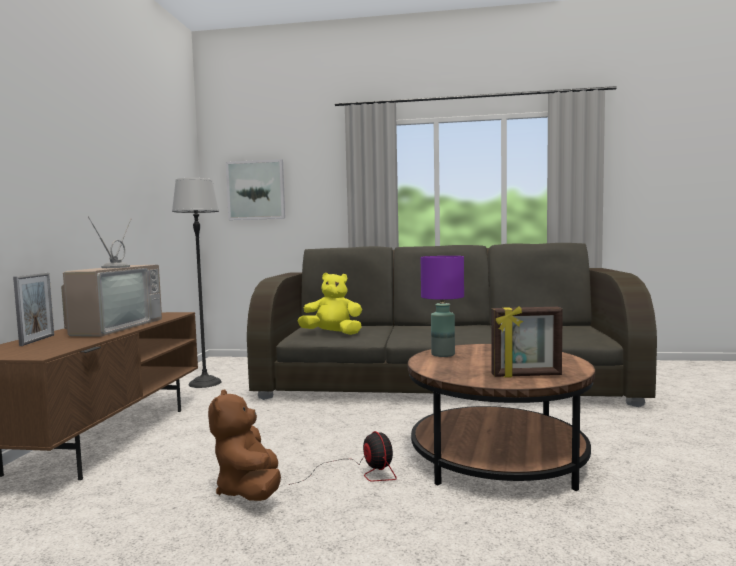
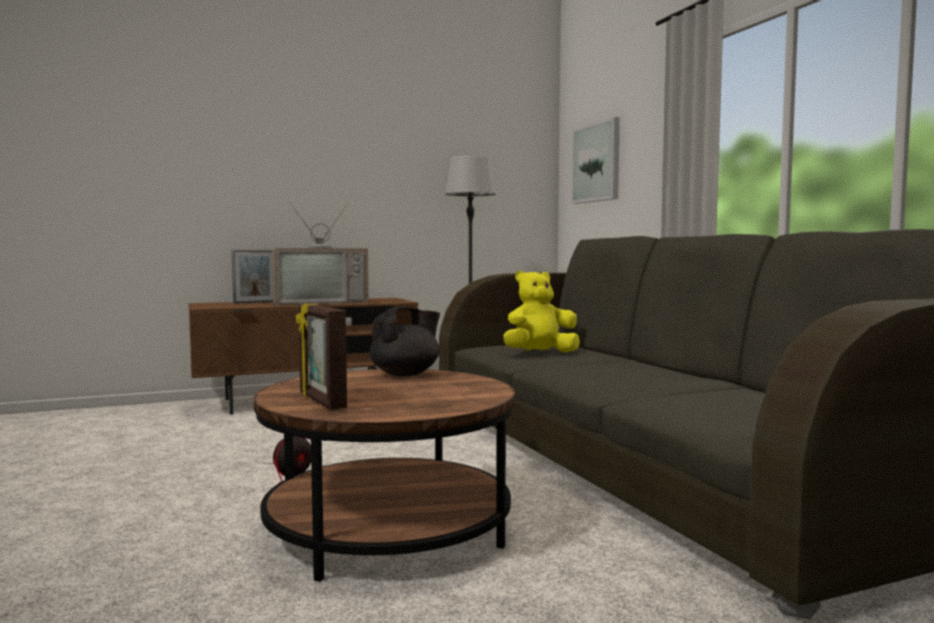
camera: 60 degrees right, 0 degrees up
brown plush toy [208,389,281,501] -> none
yellow plush toy [297,273,362,335] -> yellow plush toy turned 90 degrees counterclockwise [503,270,580,353]
purple table lamp [421,256,464,357] -> black teapot [369,307,440,376]

